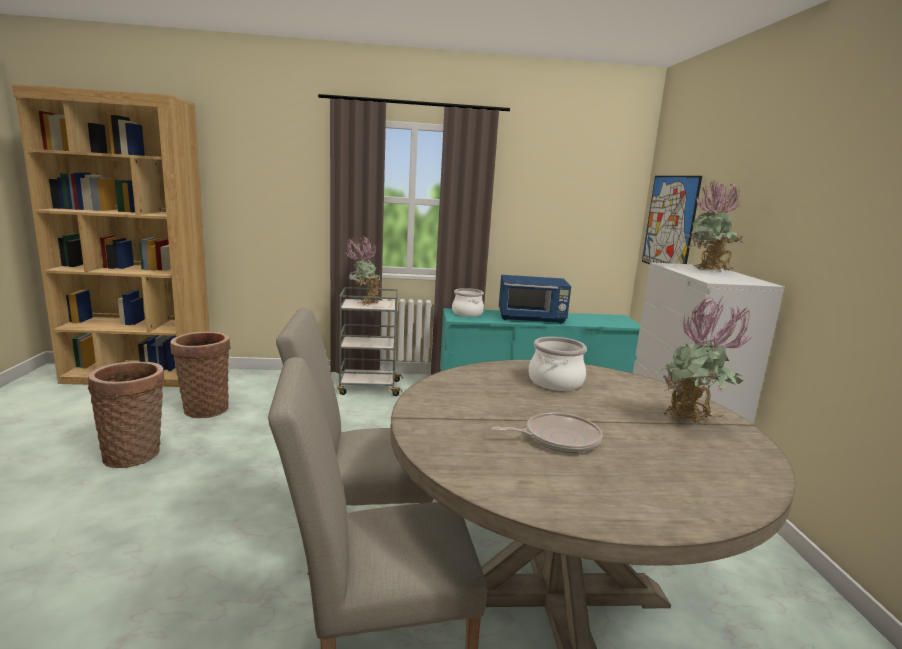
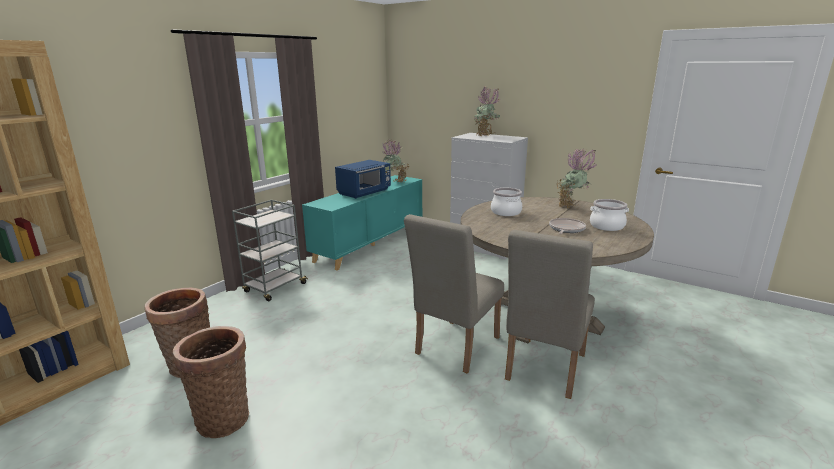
camera: 50 degrees left, 5 degrees up
potted plant [346,236,382,305] -> potted plant moved to [383,139,410,183]
cooking pot [452,288,484,317] -> cooking pot moved to [590,199,629,231]
picture [642,176,702,264] -> none

